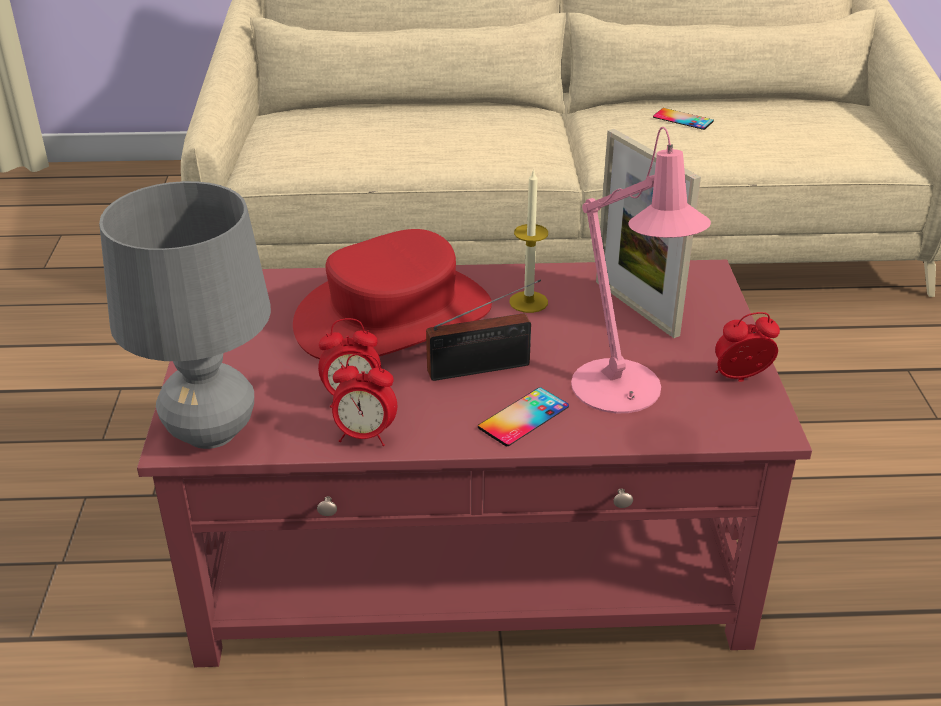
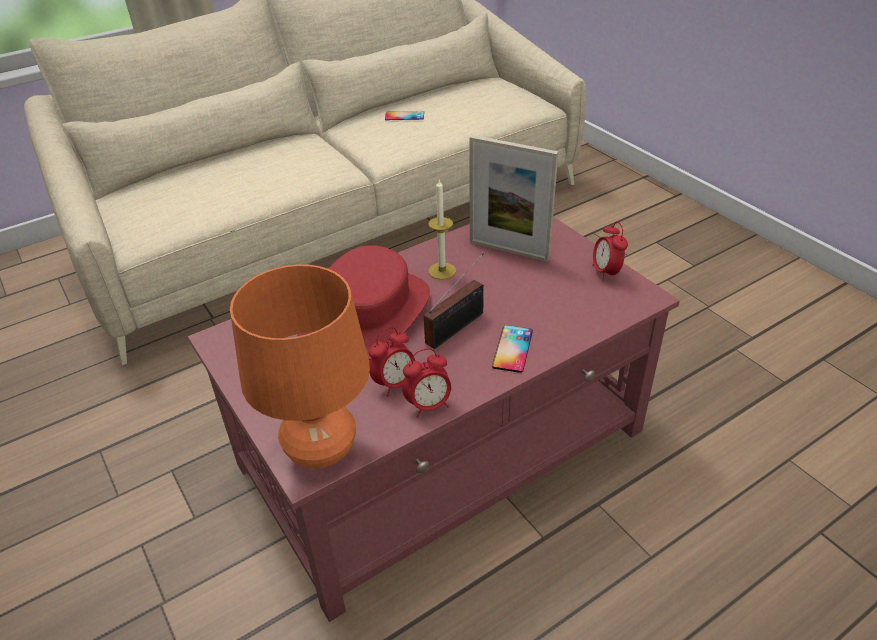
camera: 30 degrees left, 5 degrees up
grey table lamp [99,181,271,449] -> orange table lamp [230,264,370,468]
pink table lamp [571,127,711,413] -> none
alarm clock [715,312,780,382] -> alarm clock turned 60 degrees counterclockwise [593,222,628,282]

